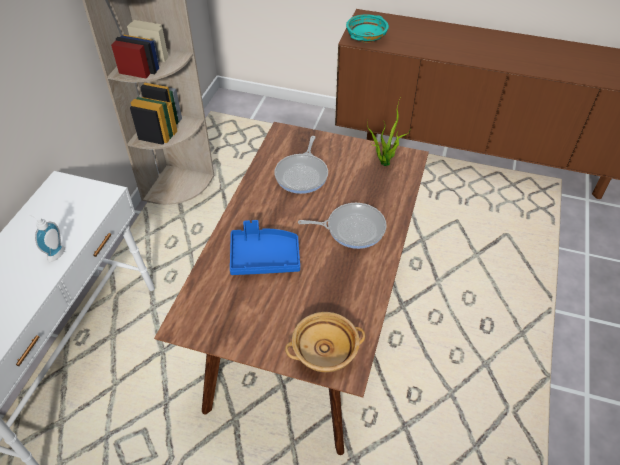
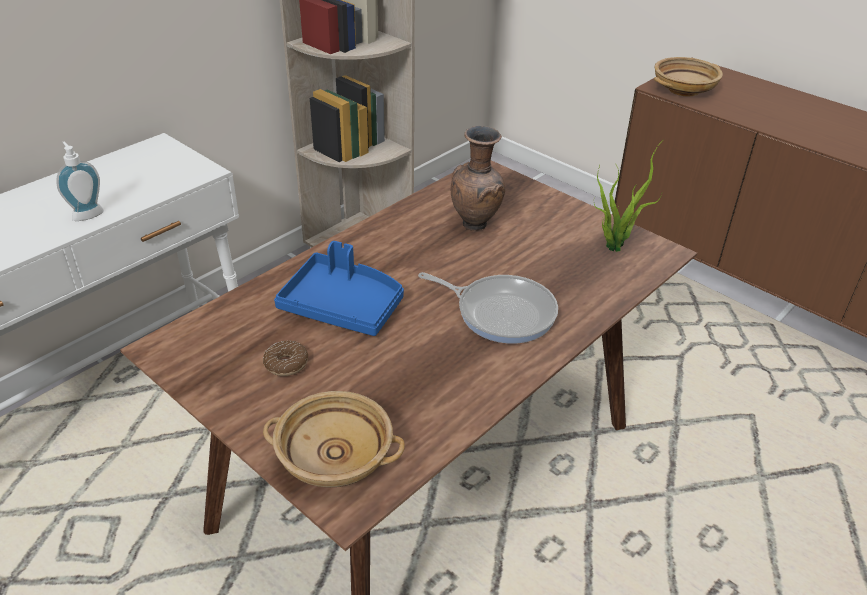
camera: 25 degrees right, 10 degrees down
frying pan [274,136,328,194] -> brown vase [451,126,505,231]
turquoise bowl [346,14,389,43] -> beige bowl [654,57,723,96]
none -> donut [263,341,308,376]

